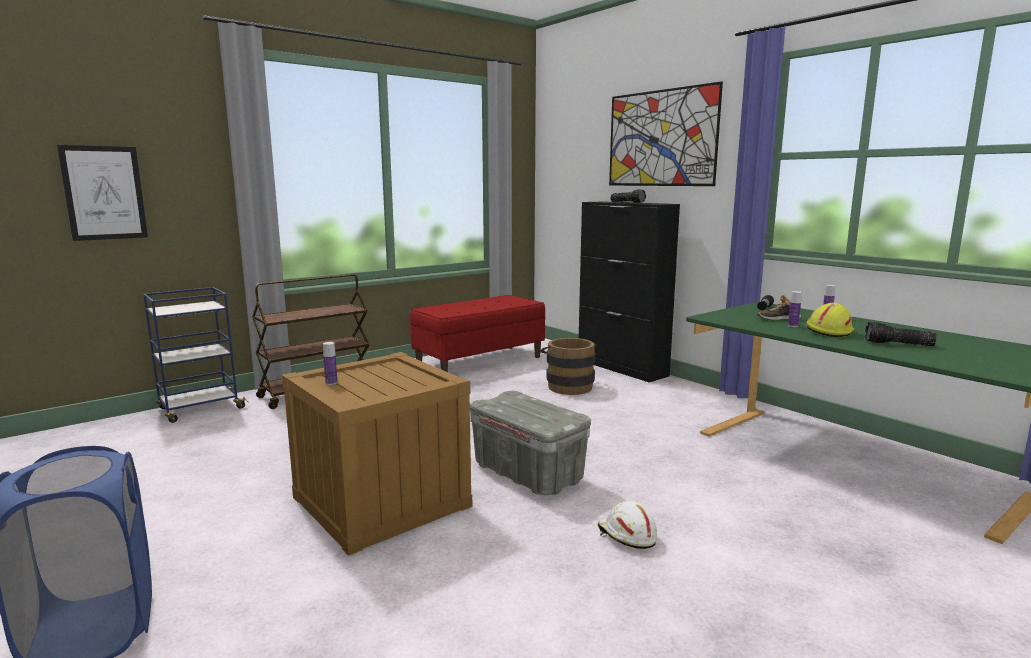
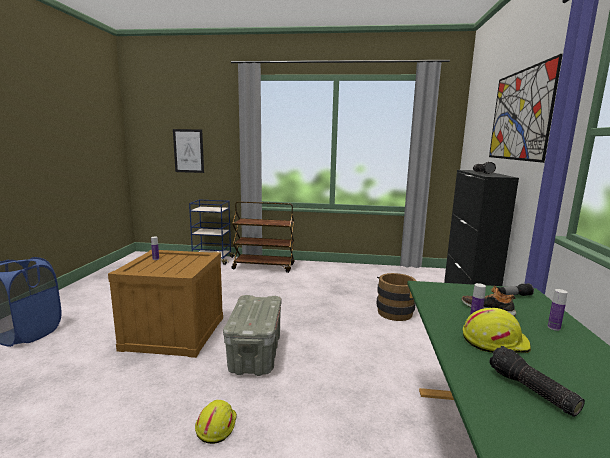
camera: 45 degrees right, 0 degrees up
red bench [410,295,545,372] -> none
white hard hat [598,501,657,549] -> yellow hard hat [195,400,237,444]

